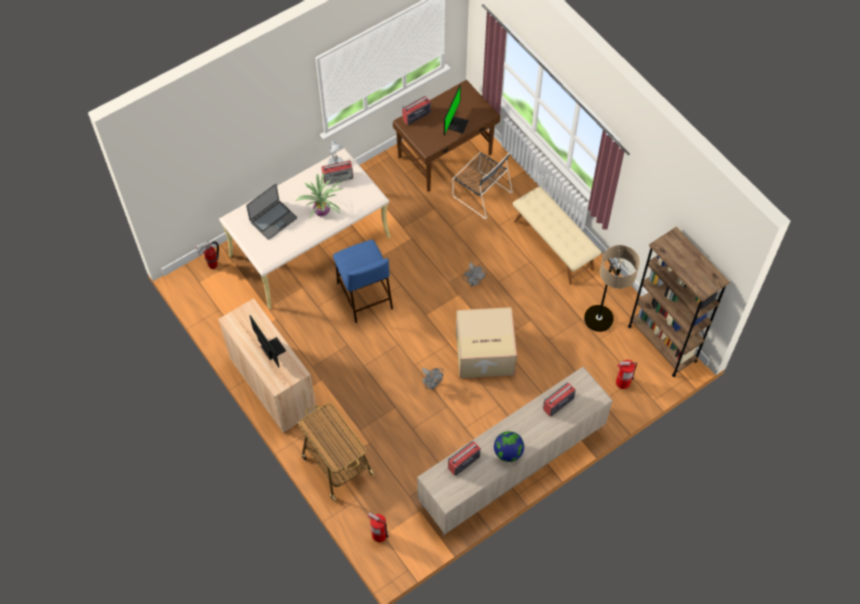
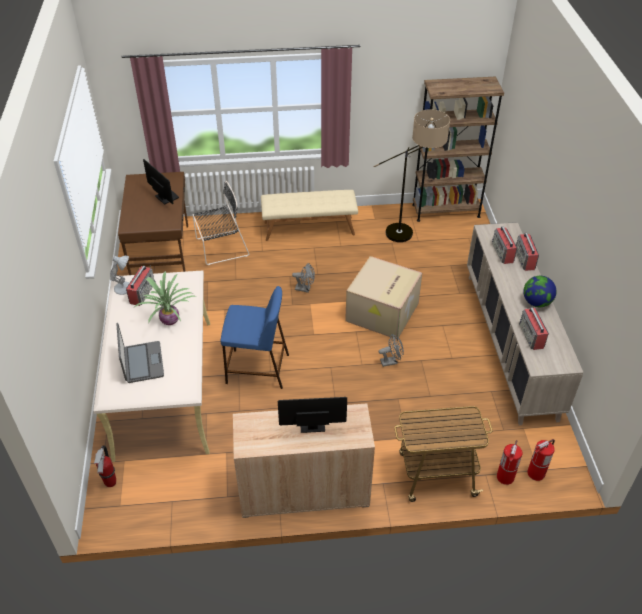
camera: 60 degrees left, 15 degrees down
radio [402,96,431,125] -> radio moved to [516,233,539,271]
fire extinguisher [616,360,637,389] -> fire extinguisher moved to [497,440,523,485]

